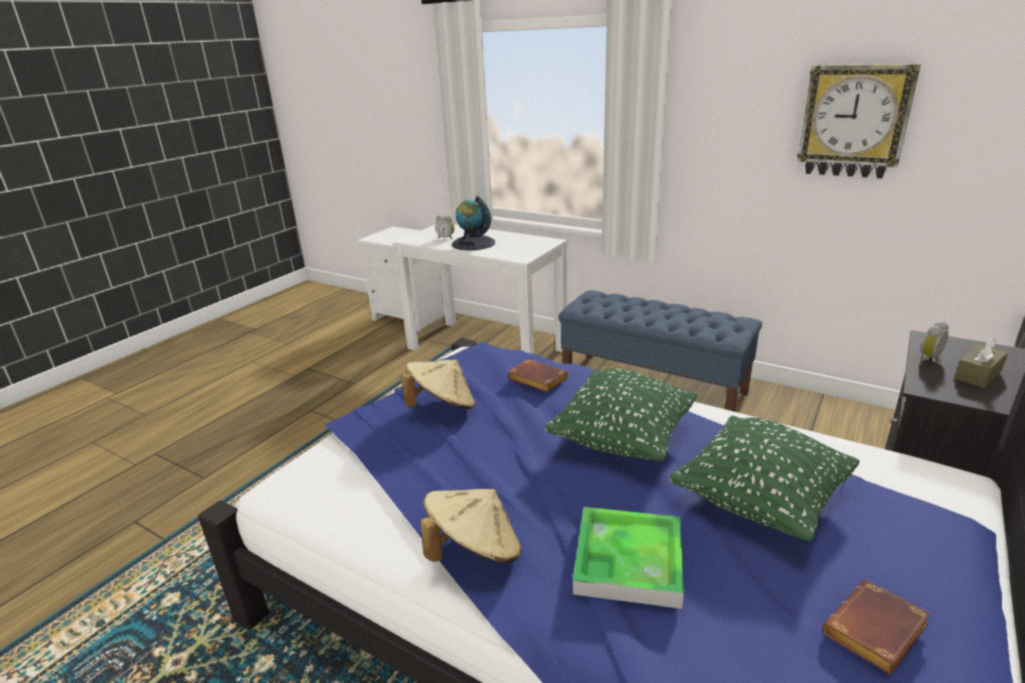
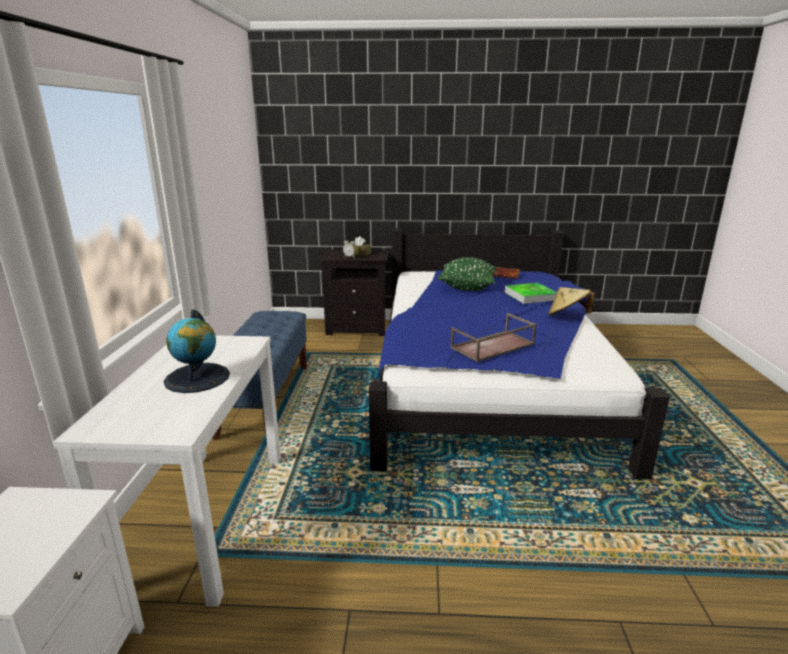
camera: 120 degrees left, 5 degrees down
beige hat [401,360,475,409] -> brown tray [450,313,537,362]
alarm clock [435,215,455,240] -> none
brown book [508,359,568,392] -> none
green pillow [545,369,698,461] -> none
wall clock [797,64,921,179] -> none

